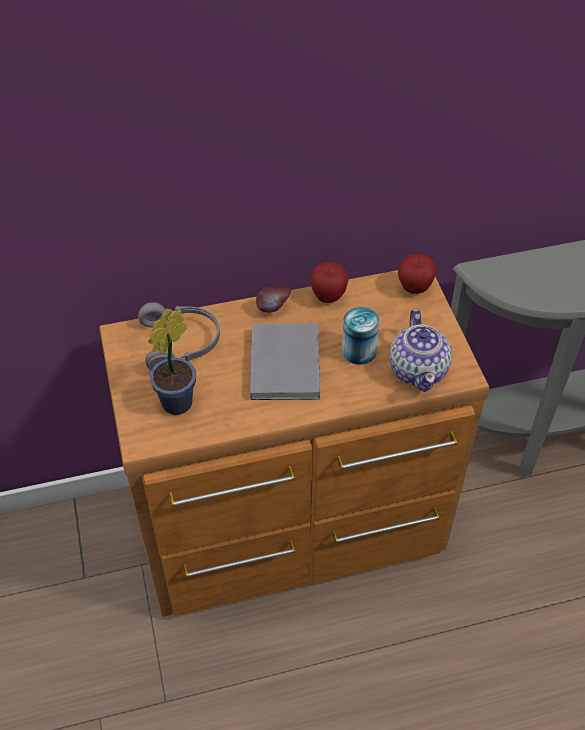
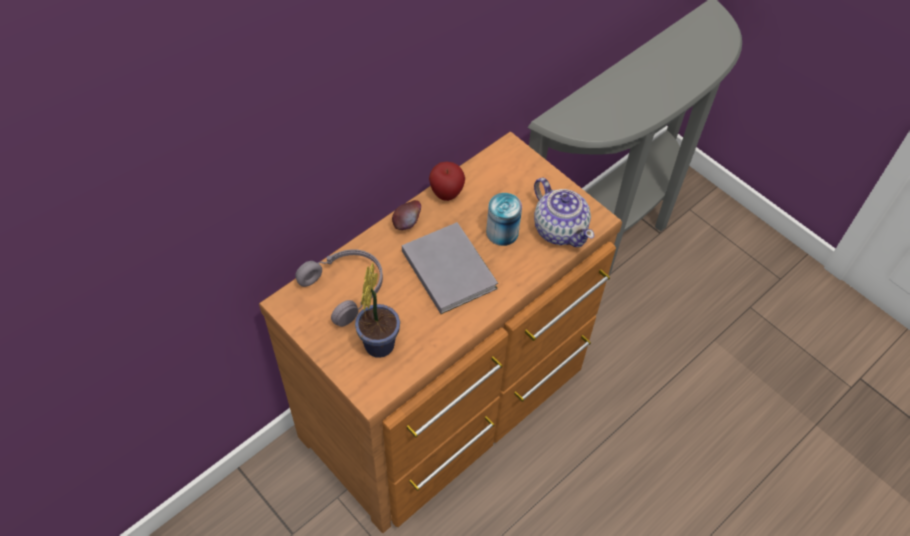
camera: 30 degrees left, 5 degrees up
apple [398,254,436,294] -> none

